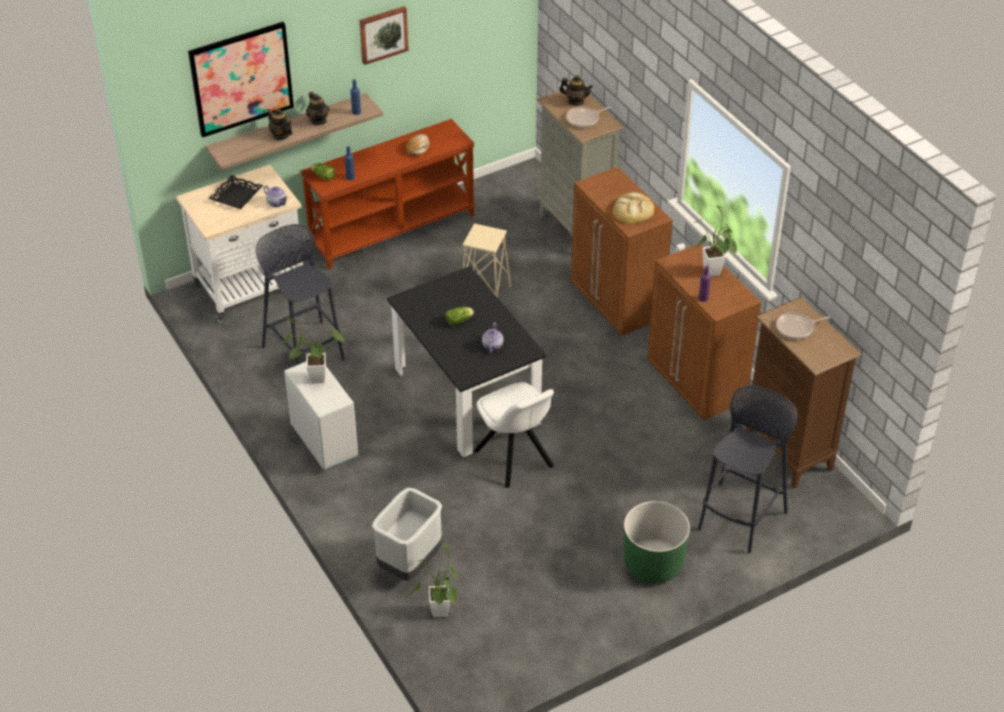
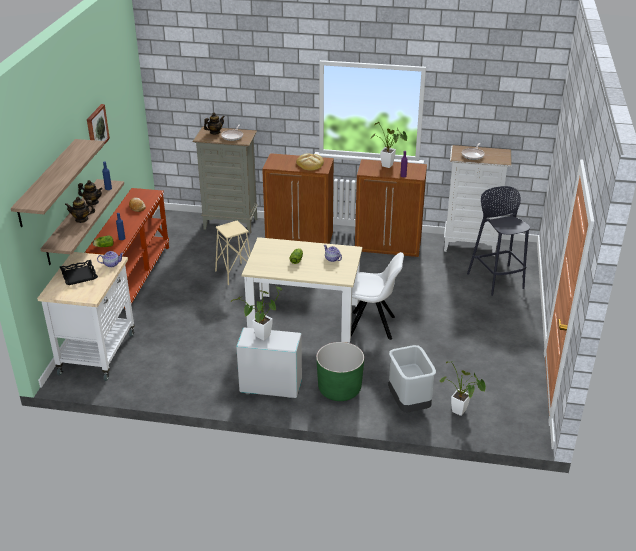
camera: 50 degrees left, 10 degrees down
picture [188,22,294,137] -> shelf [11,139,104,227]
grey stool [256,224,345,365] -> none
black dining table [387,266,546,457] -> beige dining table [242,237,362,343]
green planter [624,501,690,583] -> green planter moved to [316,342,364,401]
brown dresser [745,297,861,488] -> white dresser [444,145,512,256]

